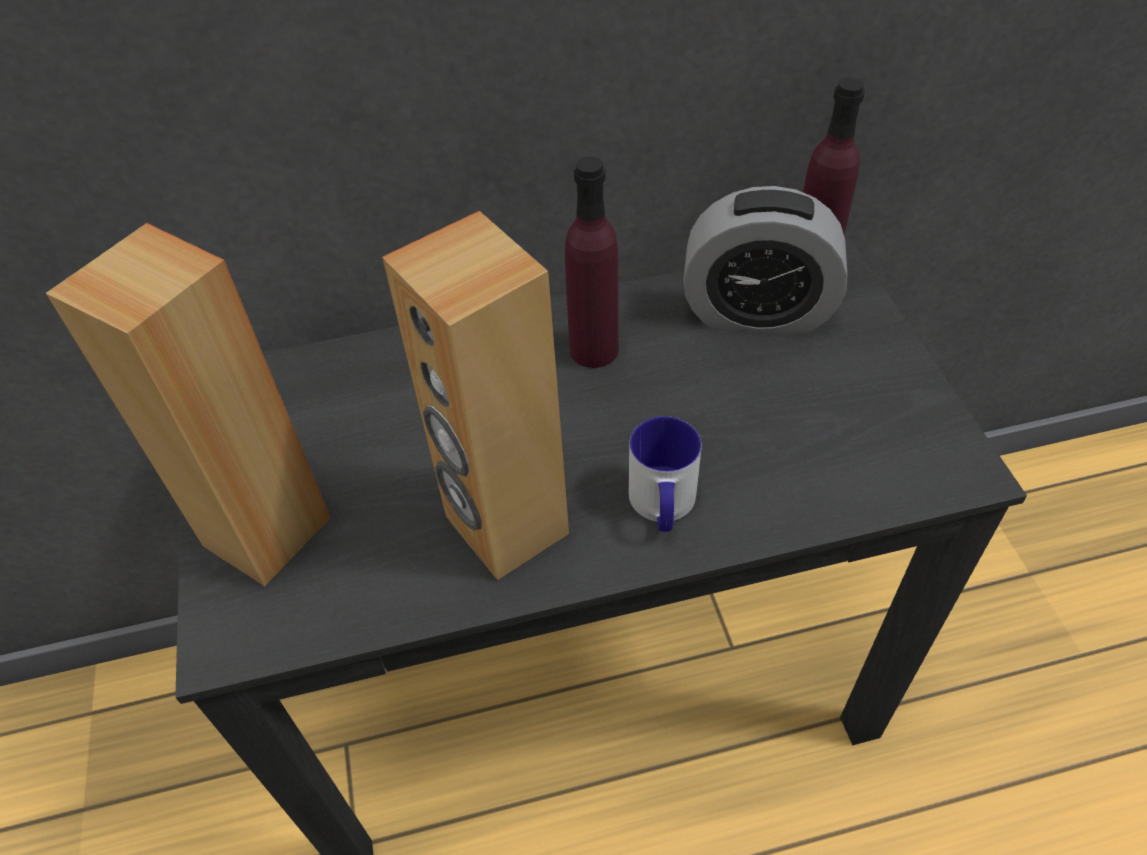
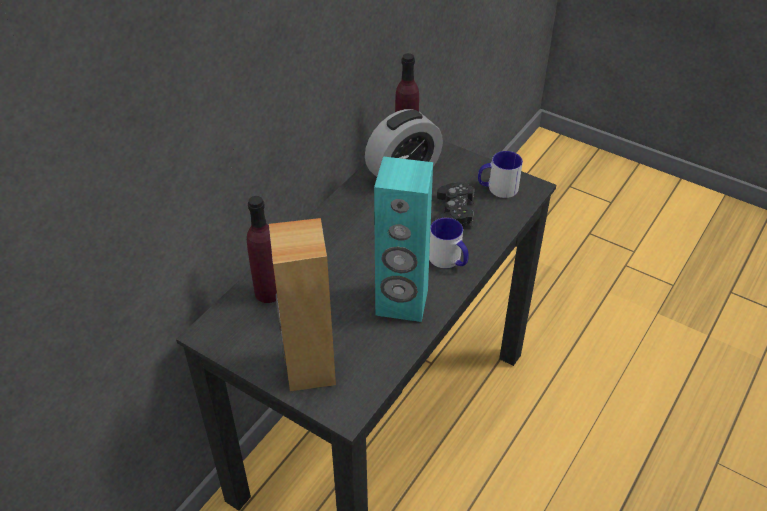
camera: 45 degrees left, 5 degrees down
brown speaker [382,211,569,580] -> turquoise speaker [374,156,433,322]
purple bottle [565,157,619,368] -> purple bottle moved to [247,196,277,303]
none -> black game controller [435,182,475,228]
none -> mug [478,151,523,198]

